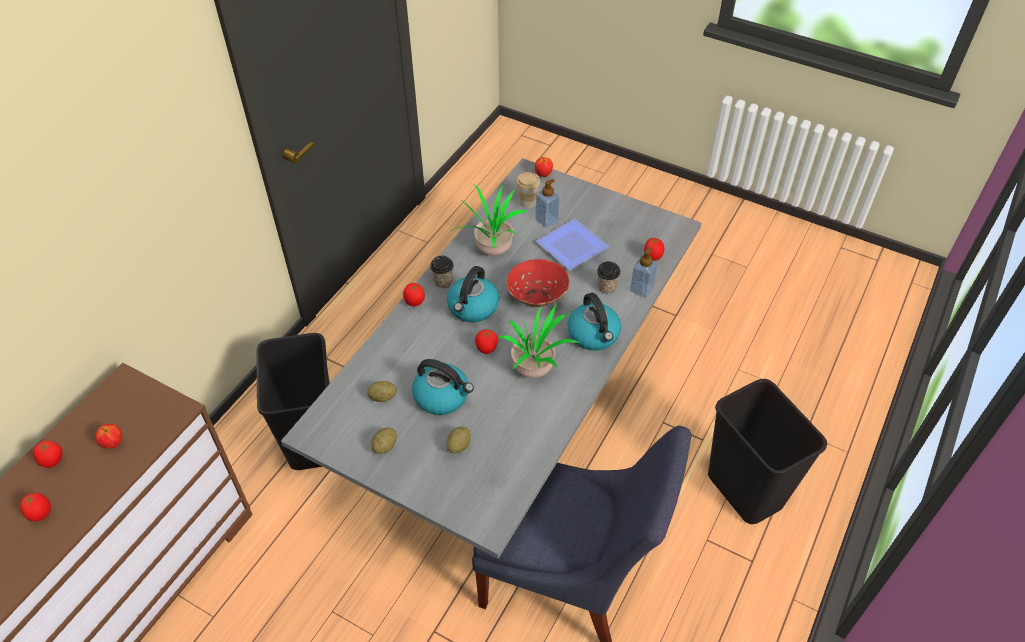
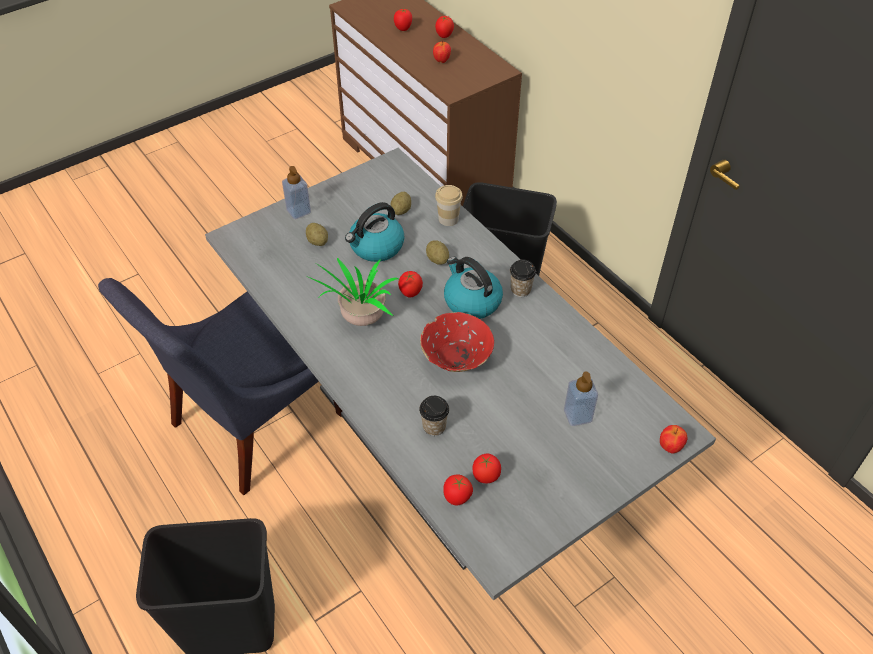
camera: 115 degrees right, 0 degrees up
potato [371,427,397,454] -> potato moved to [426,240,449,265]
tomato [403,283,425,306] -> tomato moved to [472,454,501,483]
potted plant [450,184,528,256] -> none
cup [516,172,540,208] -> cup moved to [435,185,463,226]
plate [536,219,609,270] -> none
kettle [567,293,621,351] -> none
soap dispenser [630,247,658,298] -> soap dispenser moved to [282,166,311,219]

